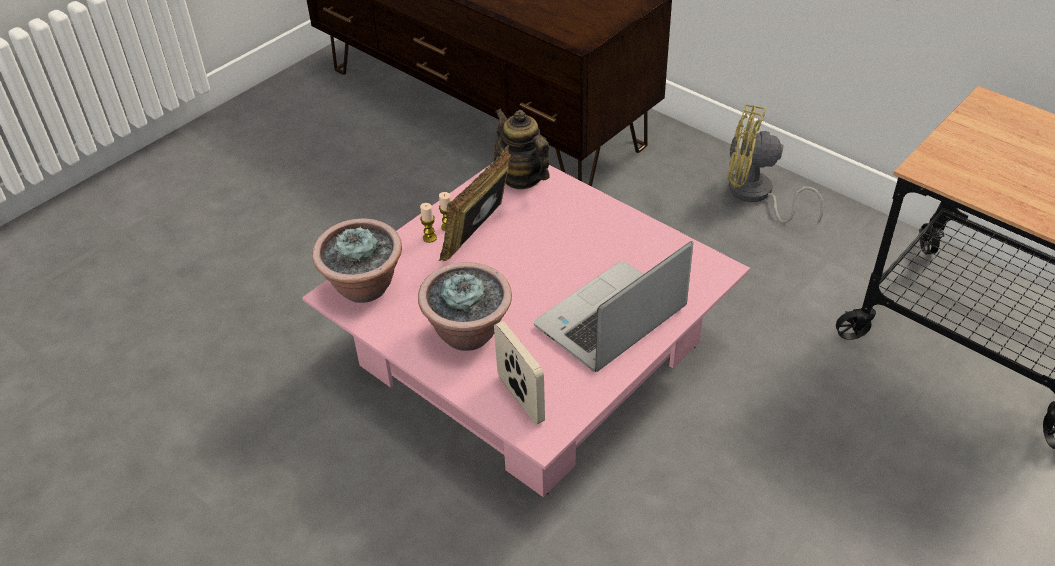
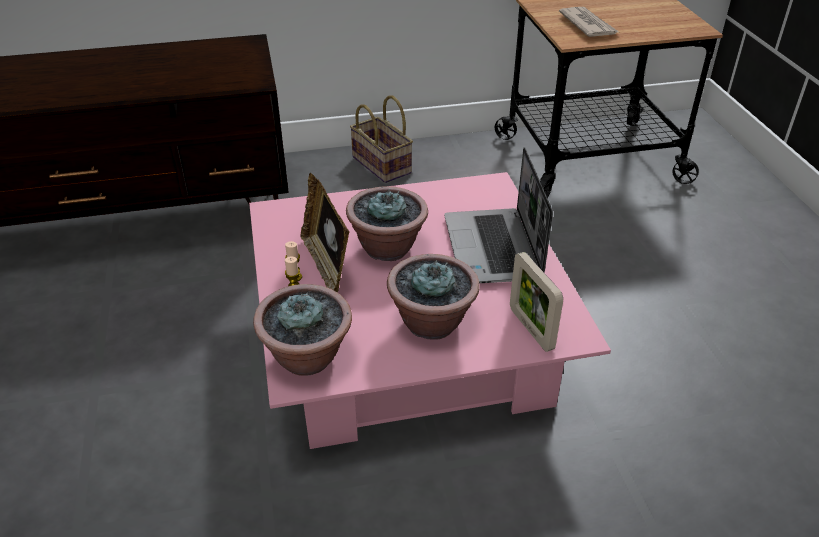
camera: 55 degrees left, 5 degrees down
teapot [494,109,550,189] -> none
picture frame [494,321,545,424] -> picture frame turned 120 degrees counterclockwise [510,252,563,352]
yellow fan [727,104,824,225] -> basket [350,95,413,183]
none -> potted plant [346,186,428,261]
none -> newspaper [559,7,619,37]

